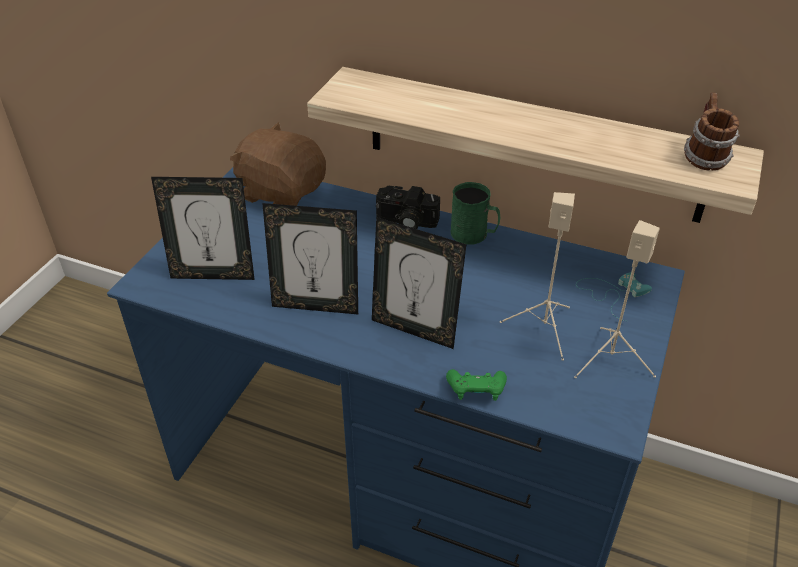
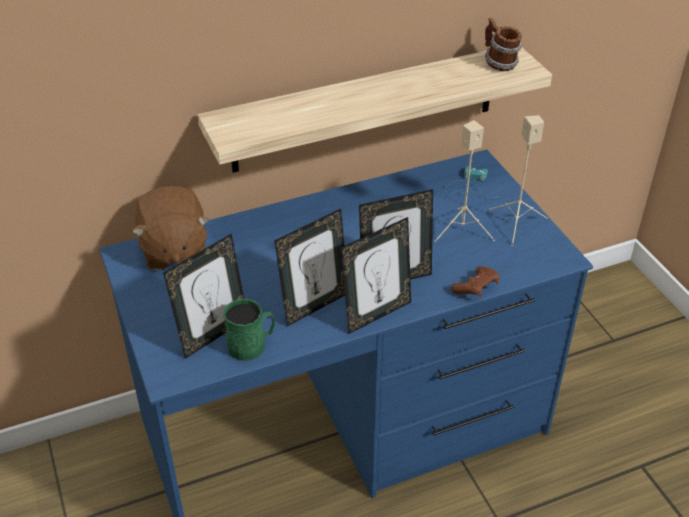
camera: 45 degrees left, 0 degrees up
brown plush toy [230,122,326,206] -> brown plush toy turned 90 degrees counterclockwise [132,186,209,270]
camera [376,186,440,229] -> none
green game controller [446,369,507,401] -> brown game controller [451,266,499,297]
green mug [450,182,500,245] -> green mug moved to [223,299,275,361]
none -> picture frame [341,217,411,334]

